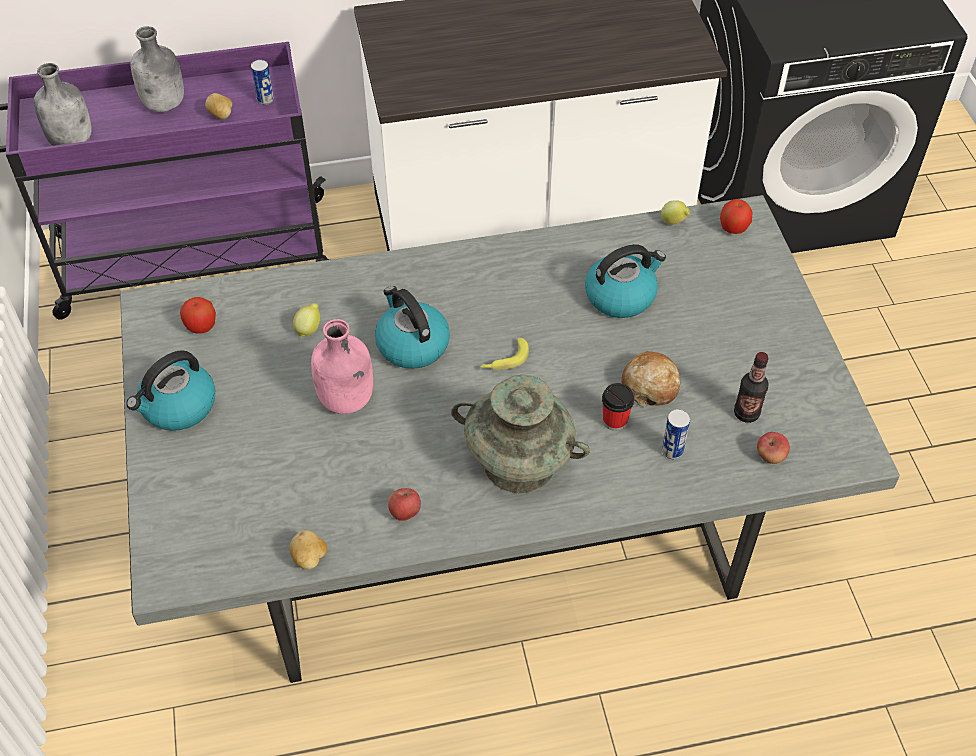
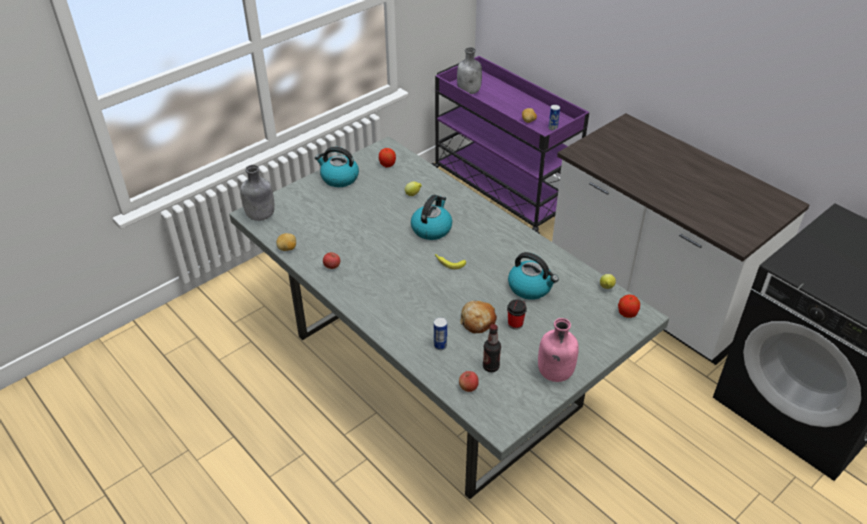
camera: 60 degrees right, 10 degrees down
grey bottle [130,26,184,112] -> grey bottle moved to [240,165,275,221]
pink bottle [311,319,373,414] -> pink bottle moved to [538,318,579,382]
turquoise vase [451,375,590,494] -> none
cup [602,383,634,431] -> cup moved to [507,299,527,330]

